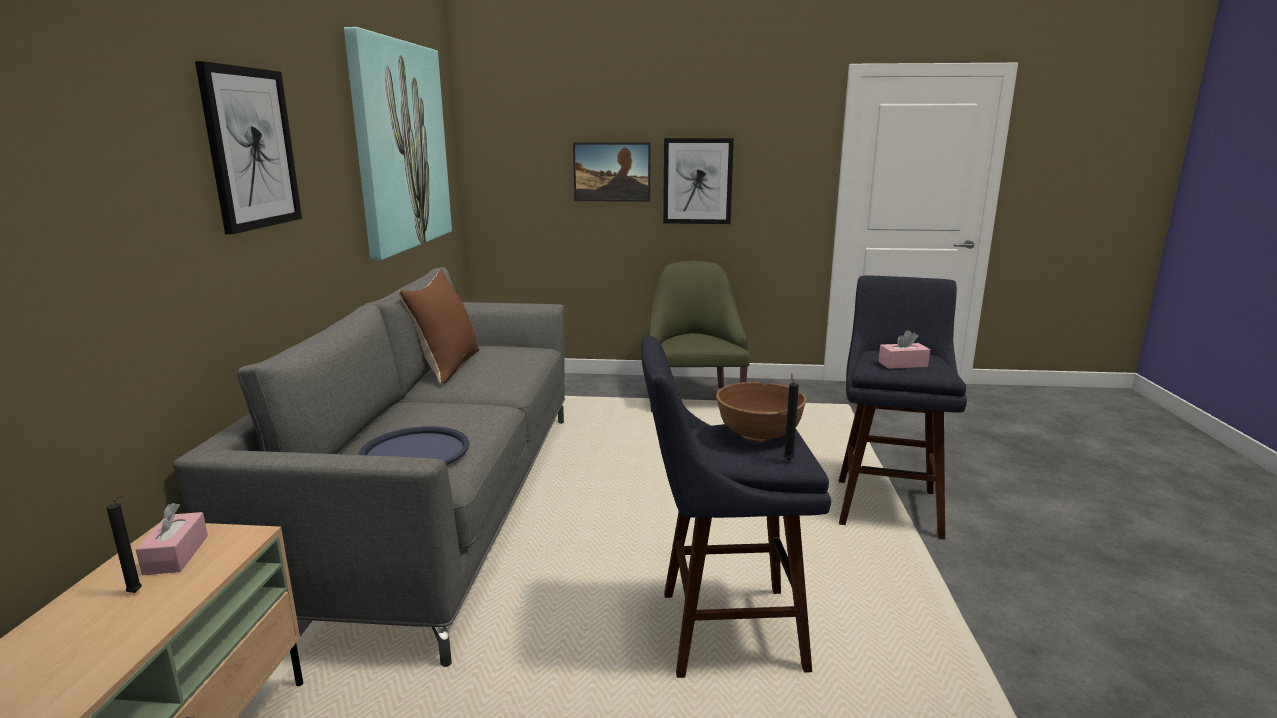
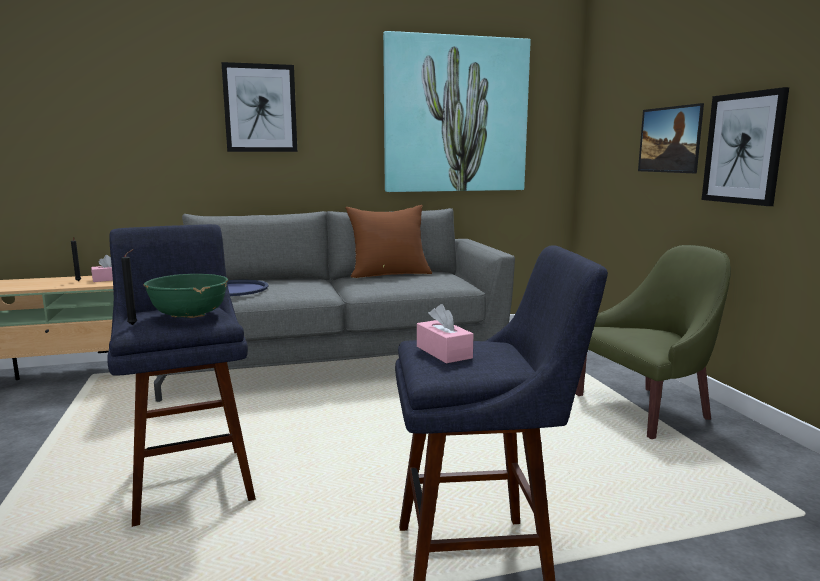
camera: 70 degrees right, 5 degrees down
brown bowl [716,382,807,442] -> green bowl [144,274,228,318]

